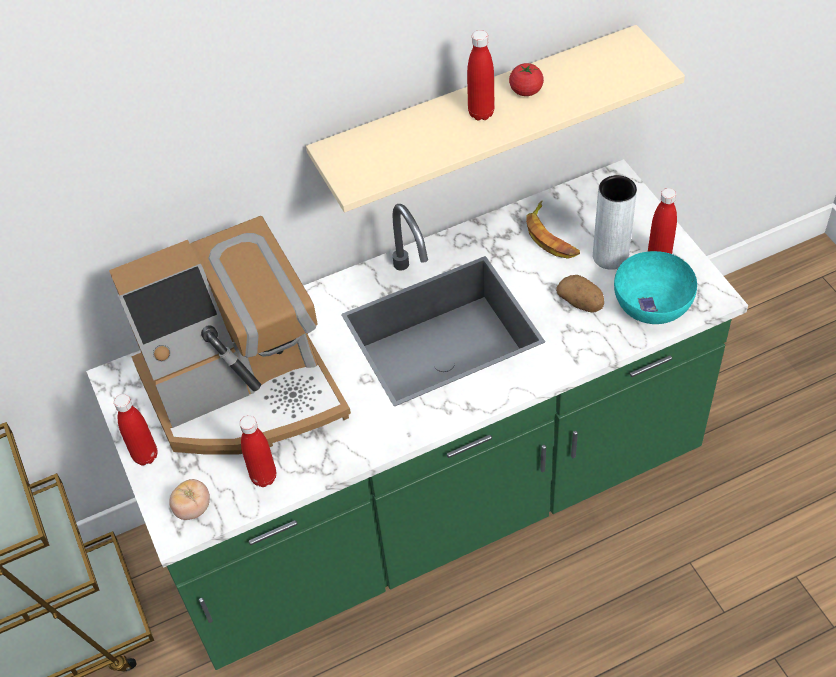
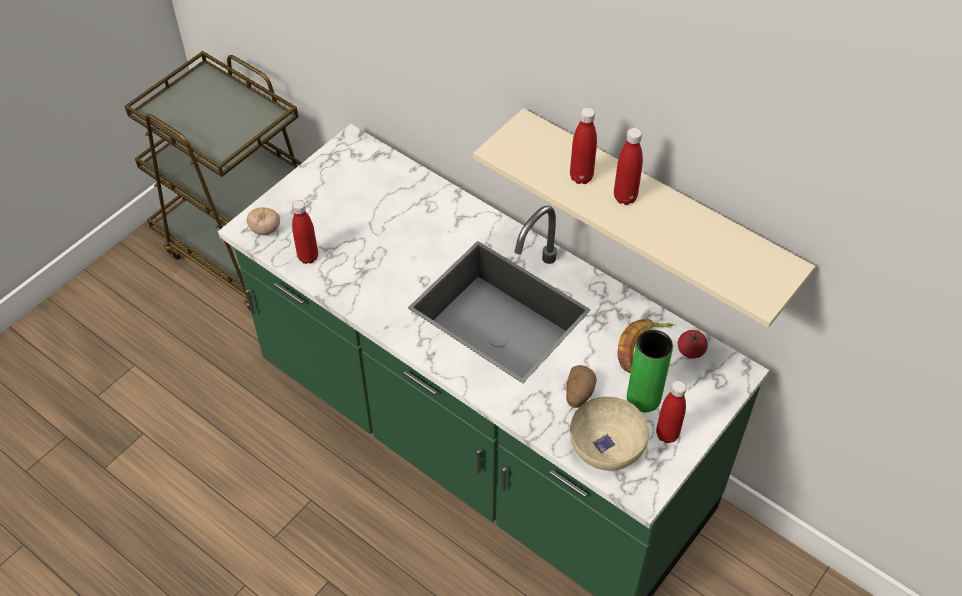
camera: 60 degrees right, 0 degrees up
coffee machine [109,216,351,455] -> none
red bottle [114,394,157,465] -> red bottle moved to [570,107,597,184]
tomato [509,63,544,96] -> tomato moved to [678,330,708,359]
grey vase [593,175,637,270] -> green vase [627,330,673,412]
turquoise bowl [614,251,697,324] -> beige bowl [570,397,649,471]

